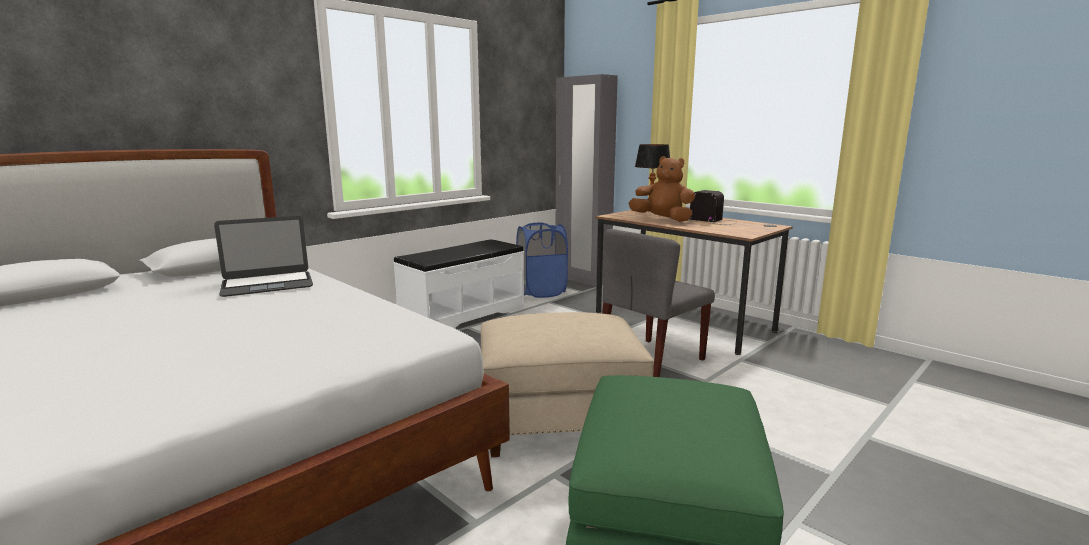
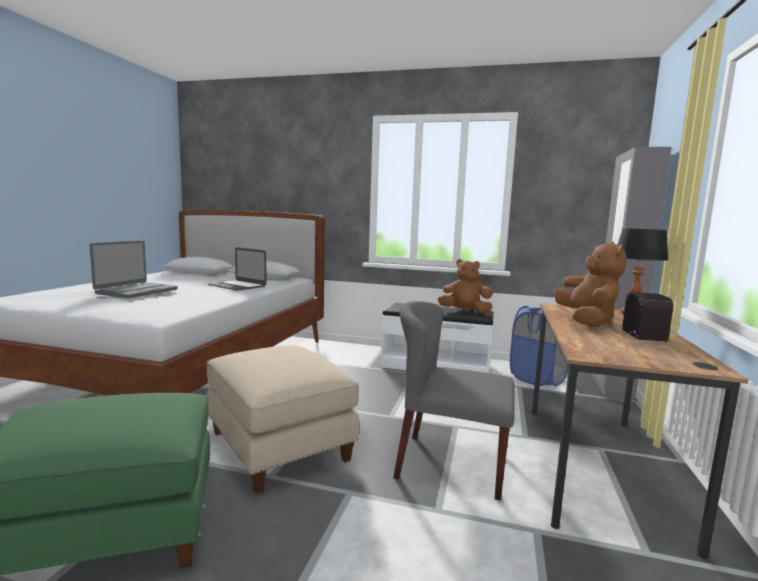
camera: 60 degrees right, 5 degrees down
none -> laptop [90,241,178,298]
none -> brown plush toy [438,259,493,314]

